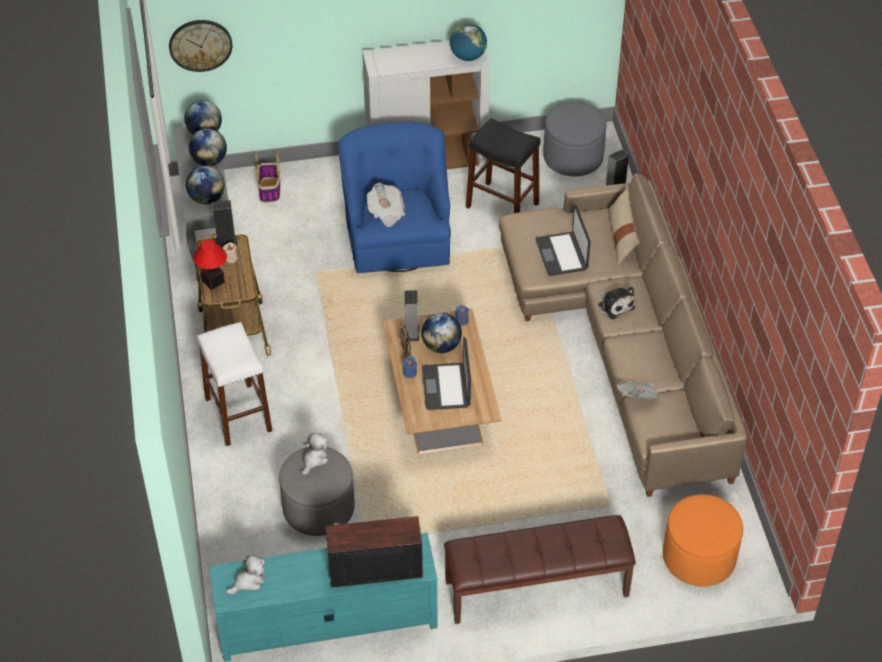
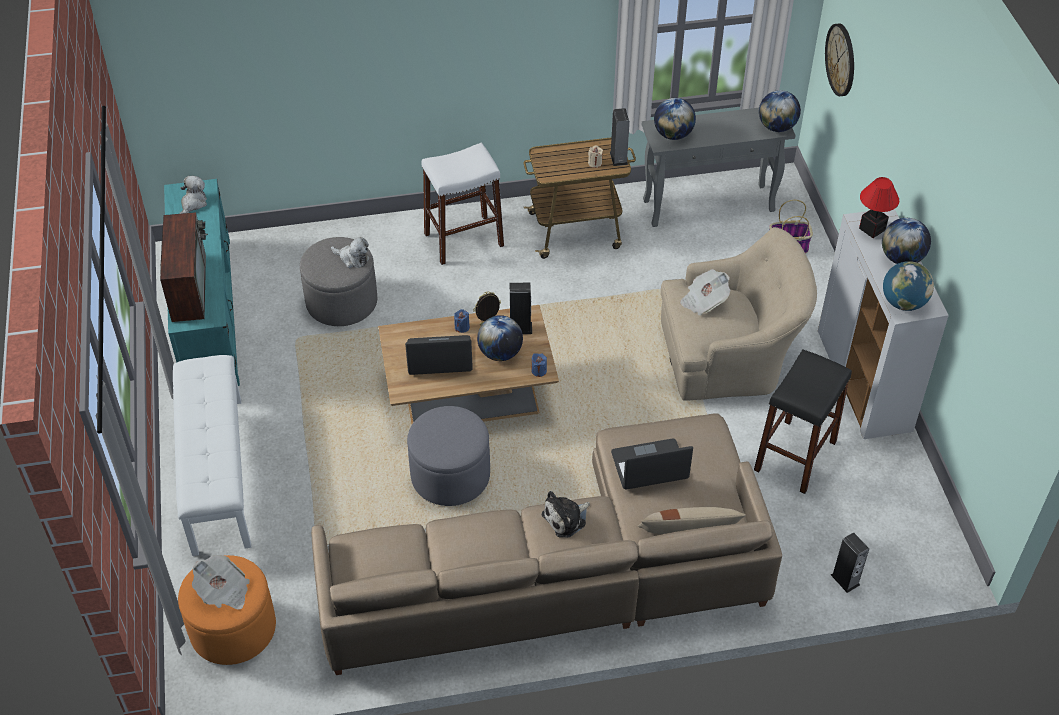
camera: 90 degrees right, 0 degrees up
globe [189,128,227,166] -> globe moved to [882,218,931,264]
table lamp [194,239,227,290] -> table lamp moved to [859,177,899,238]
plush toy [226,554,265,595] -> plush toy turned 120 degrees counterclockwise [179,176,207,214]
blue armchair [338,122,451,273] -> beige armchair [661,227,817,401]
brown bench [444,515,636,624] -> white bench [173,355,251,556]
grey ottoman [543,102,607,176] -> grey ottoman moved to [407,406,490,506]
newspaper [617,380,659,399] -> newspaper moved to [192,555,250,610]

